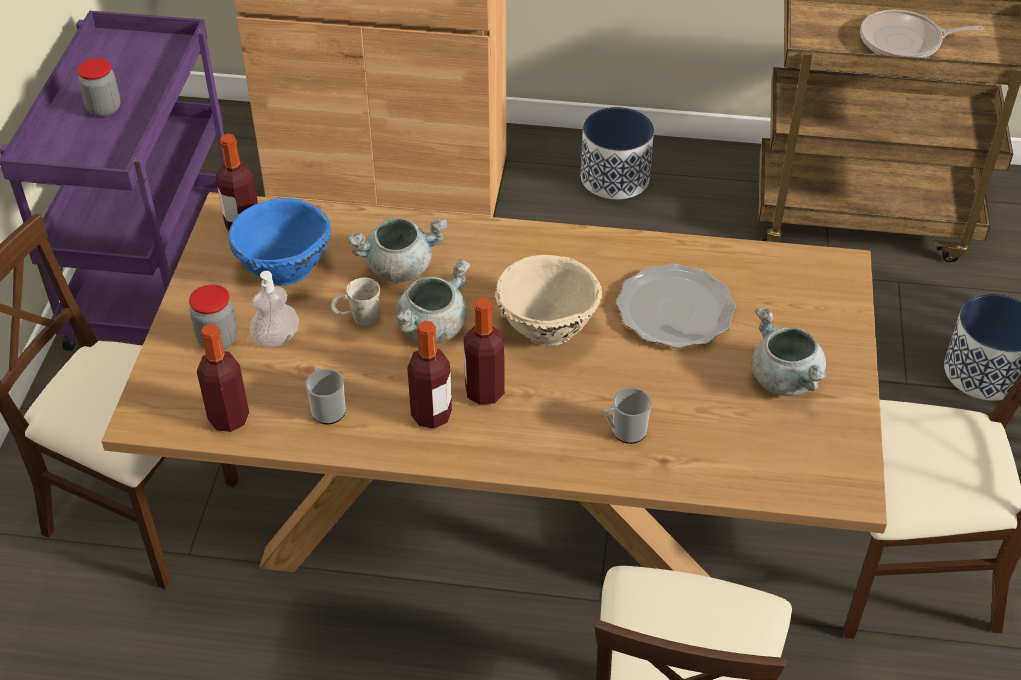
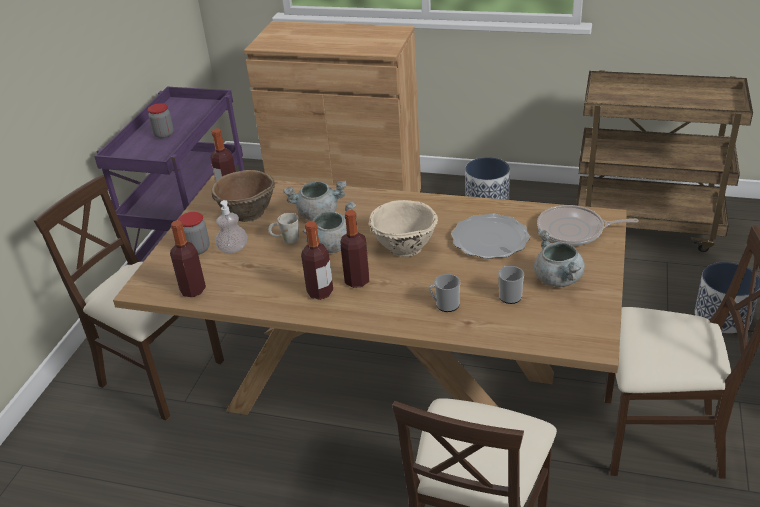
camera: 10 degrees right, 10 degrees down
blue bowl [229,198,331,286] -> brown bowl [211,170,275,222]
mug [305,367,346,424] -> mug moved to [498,266,524,304]
frying pan [860,10,984,58] -> frying pan moved to [537,205,639,246]

